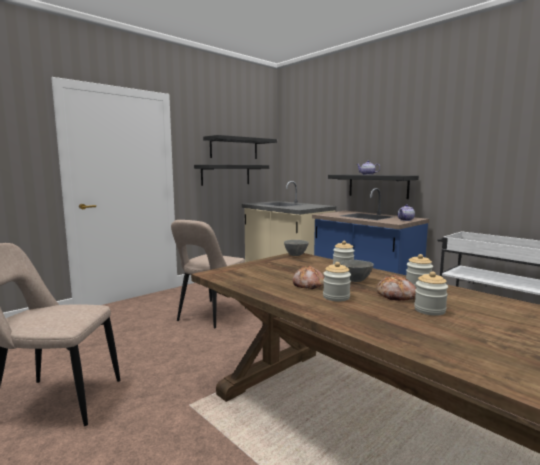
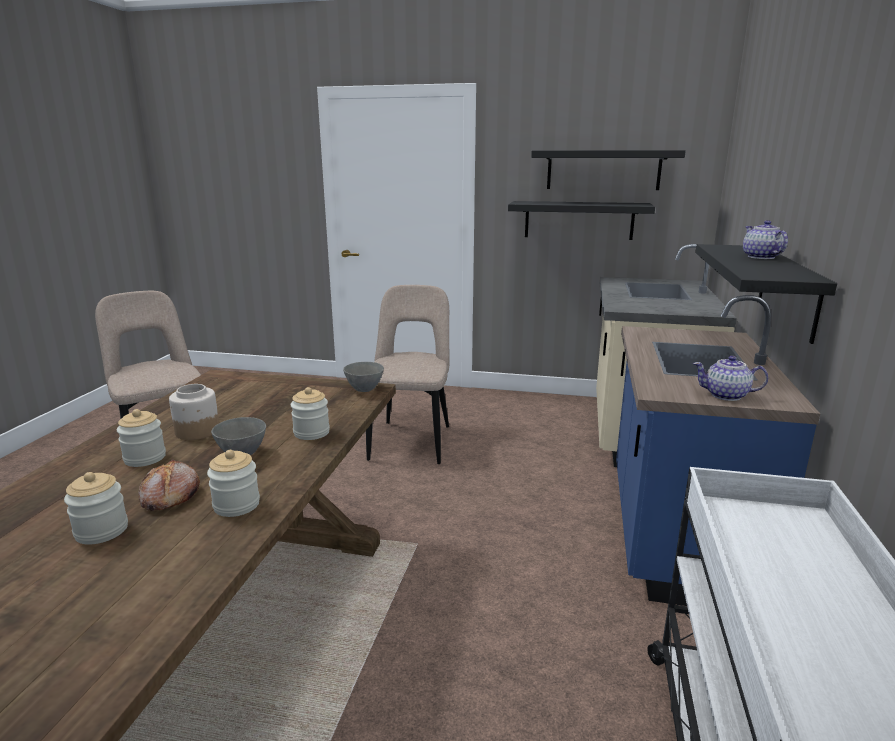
camera: 55 degrees right, 10 degrees up
beige chair [171,220,245,329] -> beige chair turned 105 degrees clockwise [366,285,450,464]
bread [292,266,324,289] -> jar [169,384,219,440]

